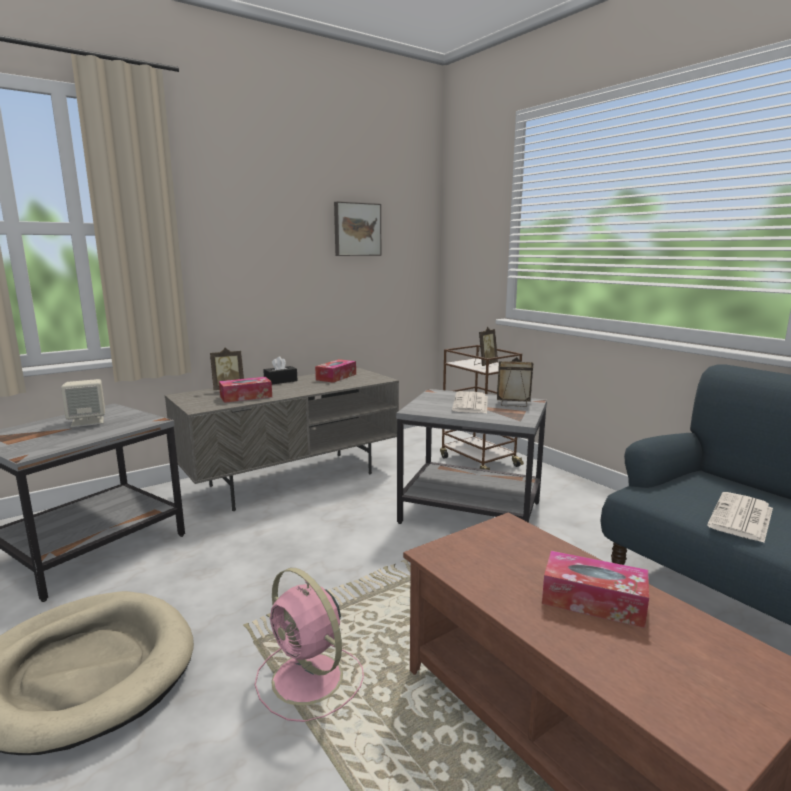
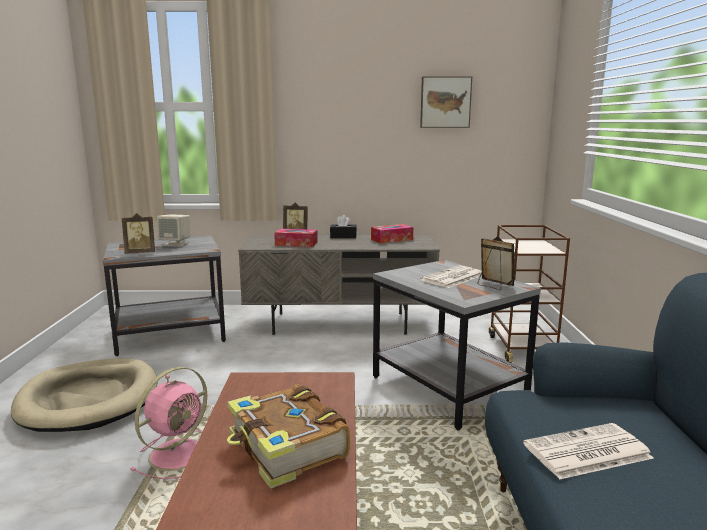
camera: 35 degrees right, 0 degrees up
pink fan [255,568,364,722] -> pink fan turned 135 degrees counterclockwise [130,367,207,479]
picture frame [474,327,498,366] -> picture frame moved to [122,213,155,254]
tissue box [542,551,649,628] -> book [227,384,350,489]

